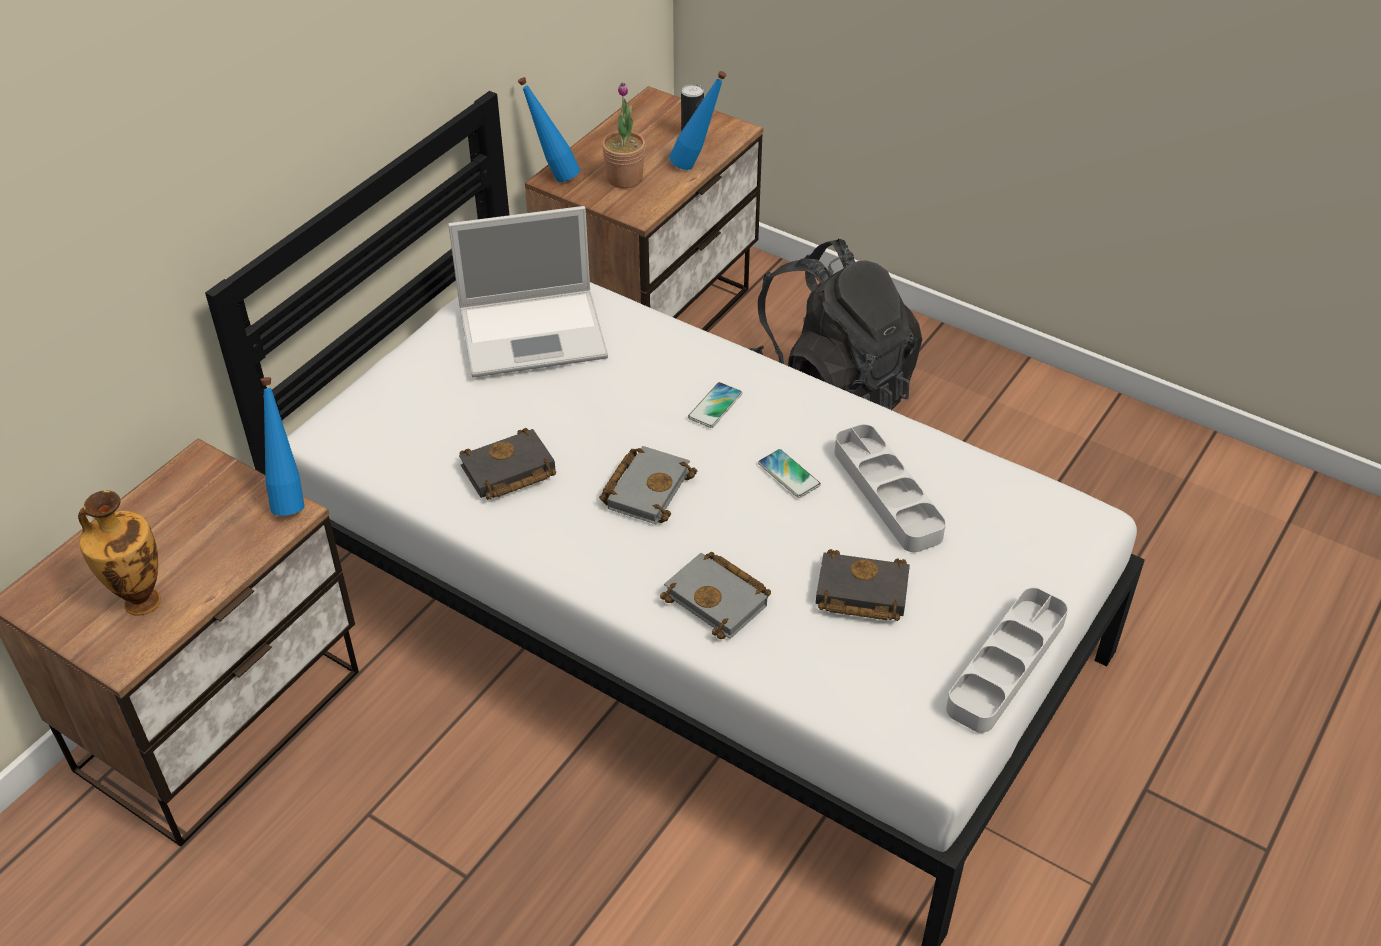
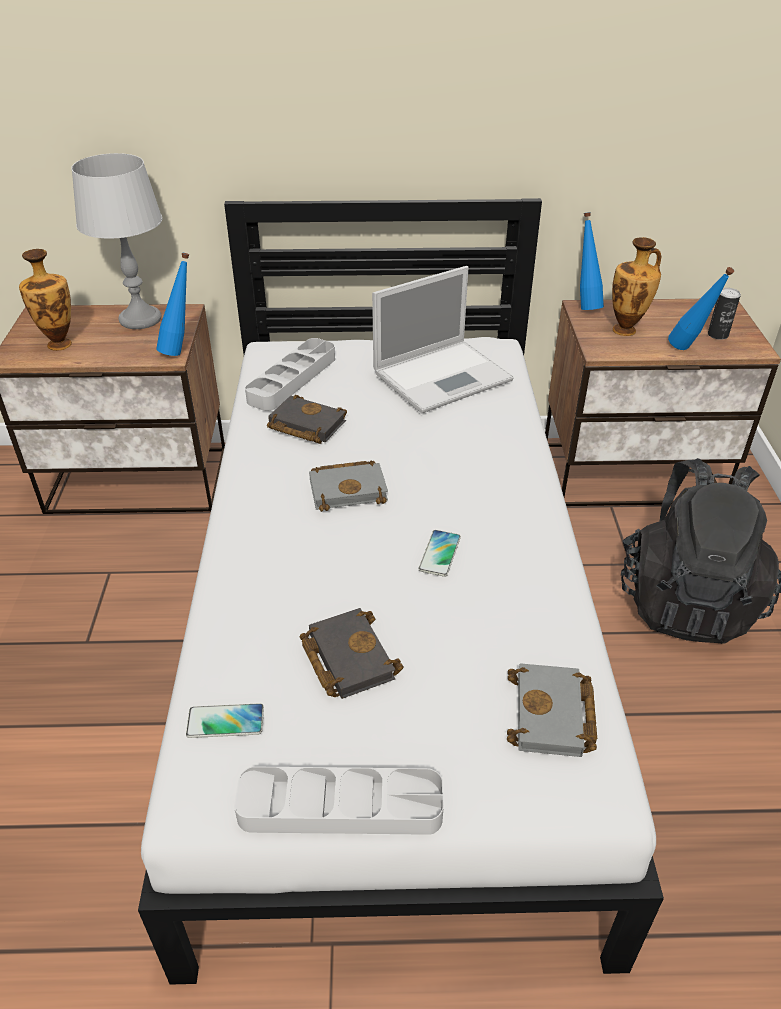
camera: 55 degrees right, 5 degrees down
laptop [448,206,608,377] -> laptop turned 75 degrees counterclockwise [372,266,514,413]
potted plant [602,83,645,189] -> vase [612,237,661,336]
grey book [660,552,771,639] -> grey book moved to [507,663,597,757]
phone [688,382,742,428] -> phone moved to [186,703,264,738]
grey tray [834,424,946,552] -> grey tray moved to [245,338,335,411]
none -> grey table lamp [71,153,163,329]

